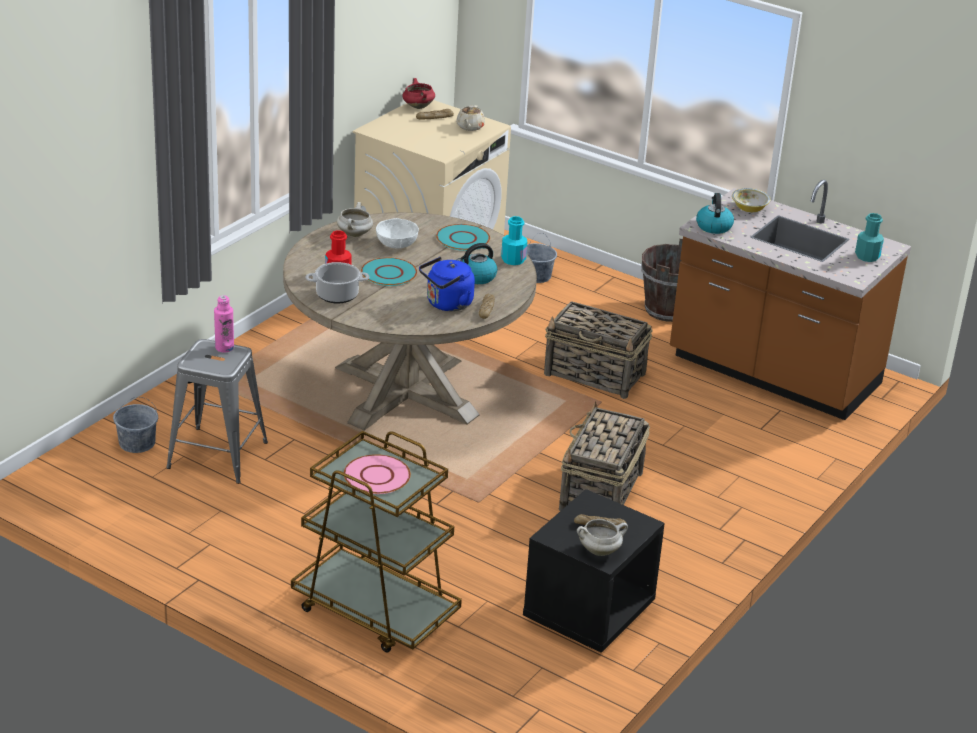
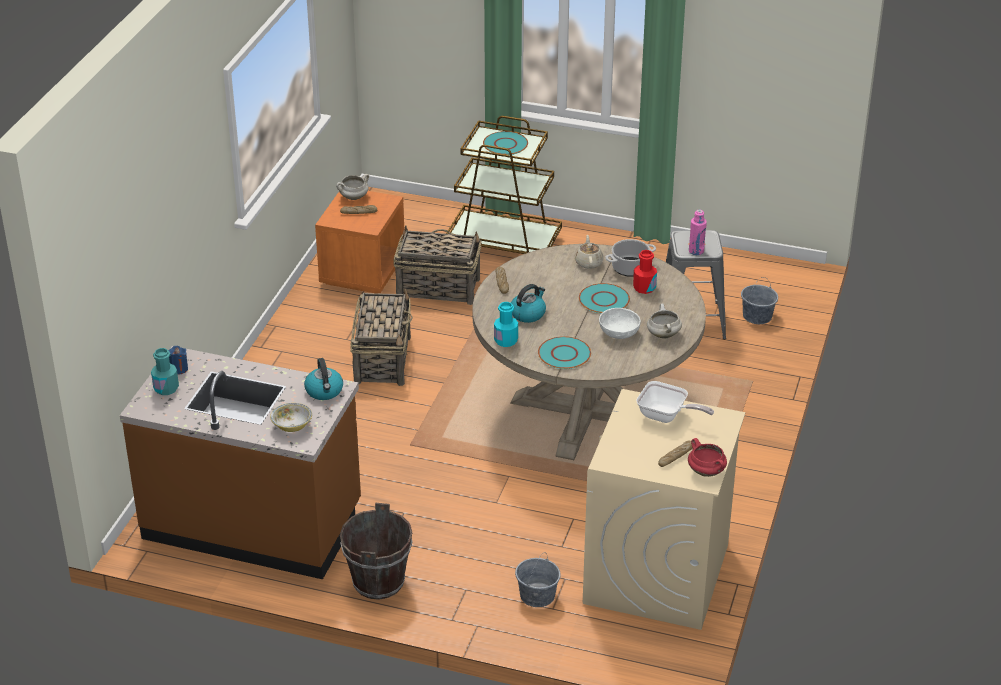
camera: 165 degrees right, 5 degrees up
pink plate [344,454,411,494] -> turquoise plate [483,131,528,155]
blue kettle [419,257,475,311] -> none
beige teapot [456,105,485,131] -> beige teapot moved to [575,235,604,269]
black nightstand [523,489,665,653] -> orange nightstand [315,191,404,294]
basket [544,301,652,399] -> basket moved to [393,225,482,305]
none -> blue candle [169,346,188,374]
none -> frying pan [636,381,714,423]

